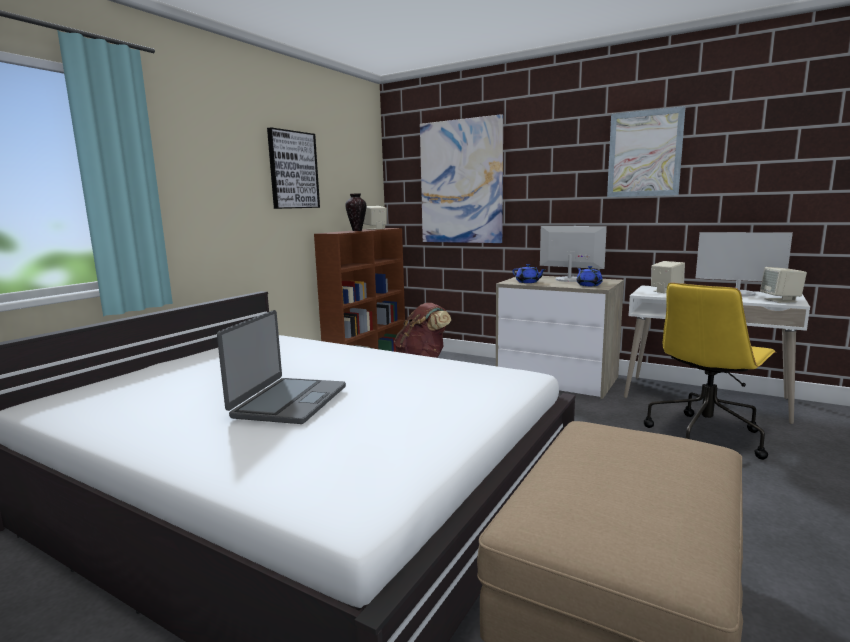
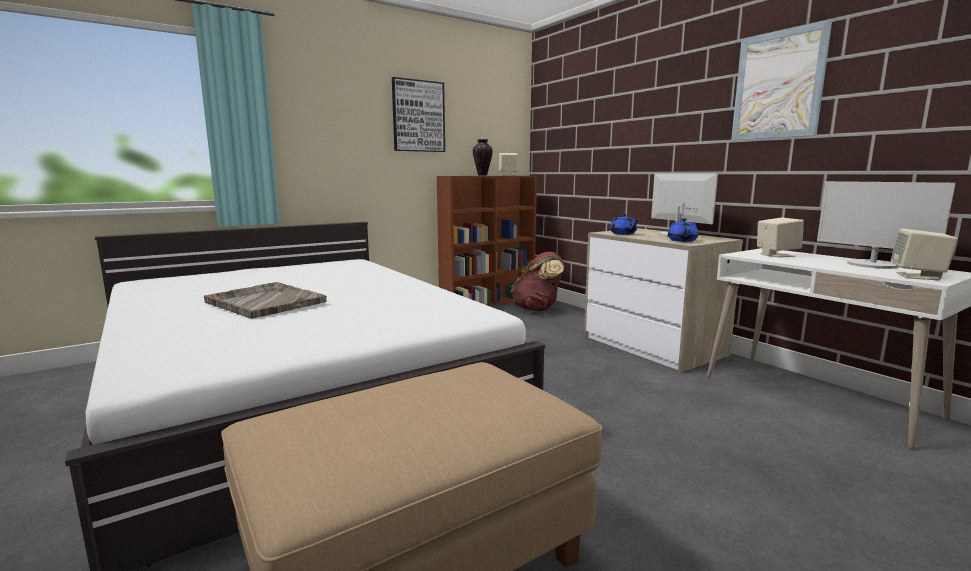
camera: 25 degrees right, 0 degrees up
laptop [217,310,346,424] -> grey tray [204,282,327,319]
picture [420,114,503,243] -> none
yellow office chair [644,283,776,460] -> none

